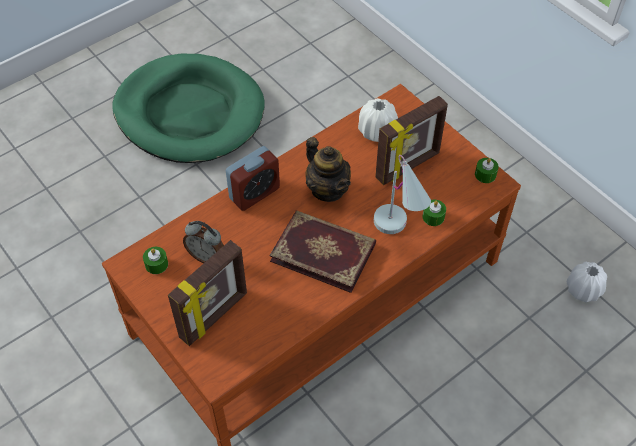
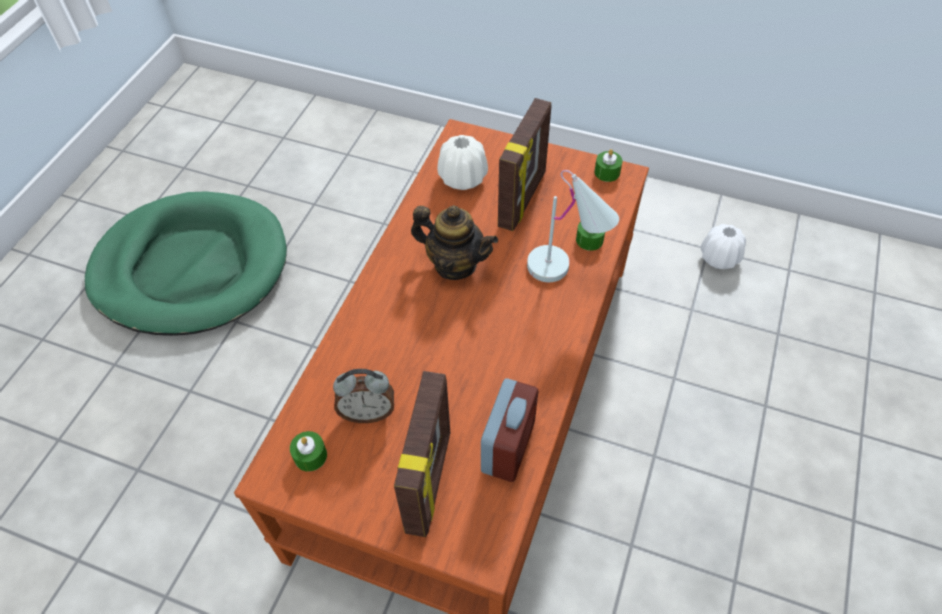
camera: 30 degrees left, 0 degrees up
alarm clock [226,146,280,211] -> alarm clock moved to [481,378,538,482]
book [270,210,376,293] -> none

